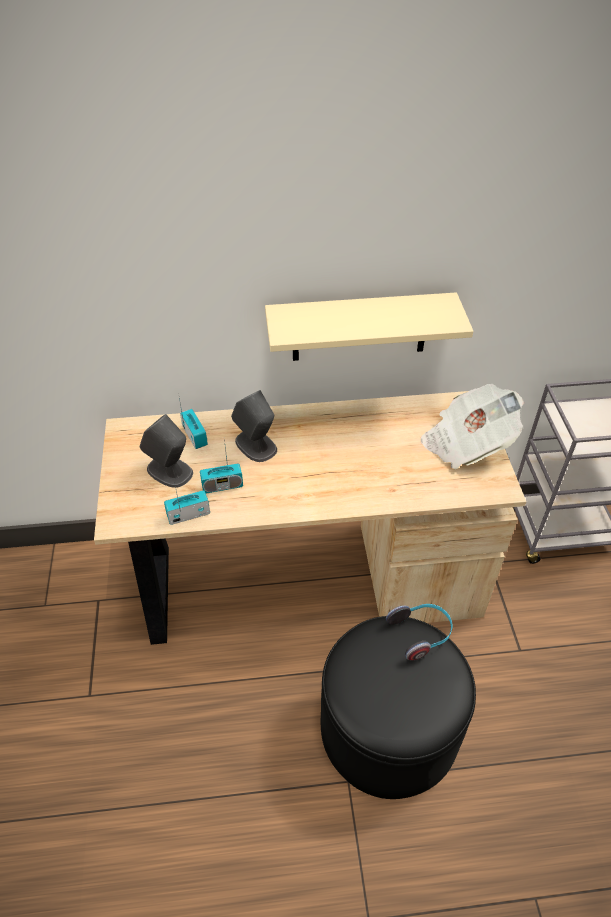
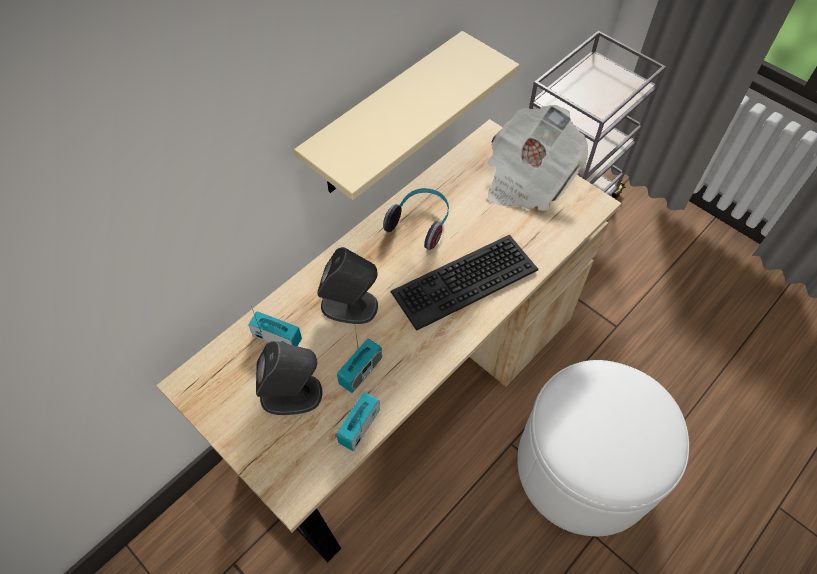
camera: 40 degrees left, 10 degrees up
black ottoman [321,616,476,799] -> white ottoman [517,360,689,536]
headphones [386,604,453,661] -> headphones moved to [383,188,449,250]
none -> keyboard [391,235,538,331]

